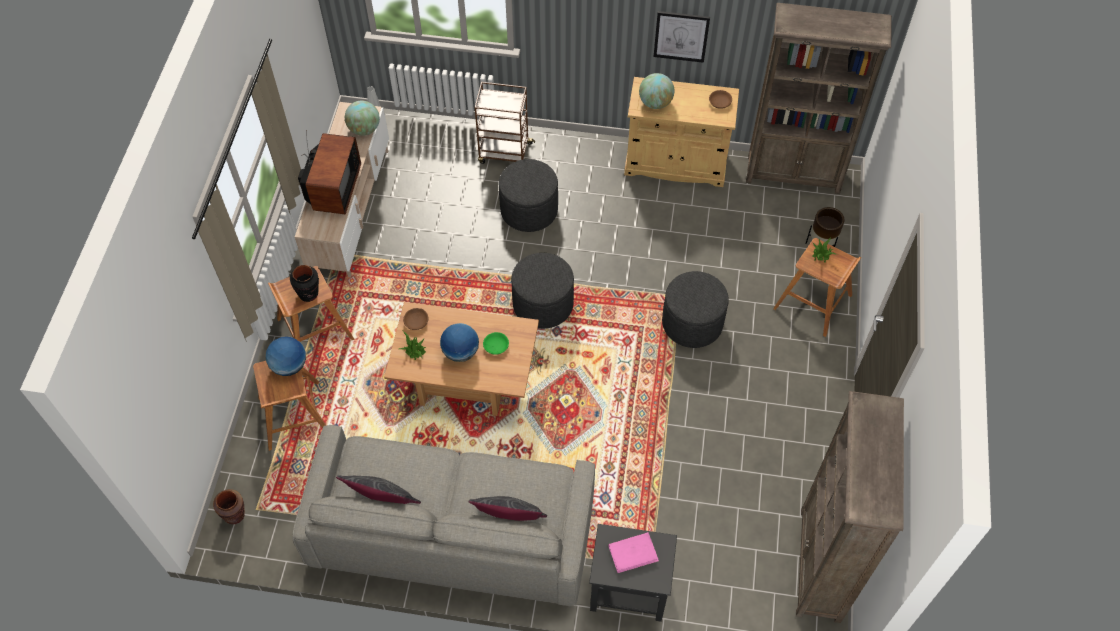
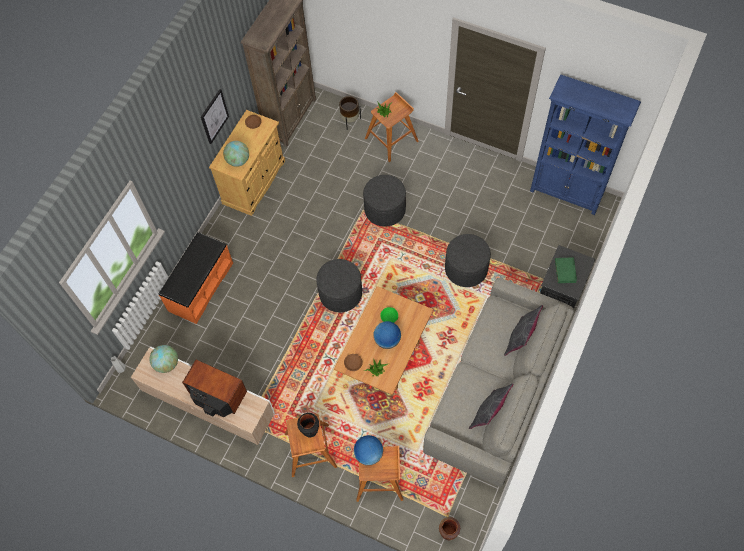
camera: 70 degrees left, 5 degrees up
brown cart [475,82,535,164] -> orange bench [159,232,233,324]
grey ottoman [499,159,558,232] -> grey ottoman moved to [445,234,491,287]
pink book [608,532,659,573] -> green book [555,258,577,283]
brown bookcase [796,391,904,623] -> blue bookcase [530,75,641,215]

